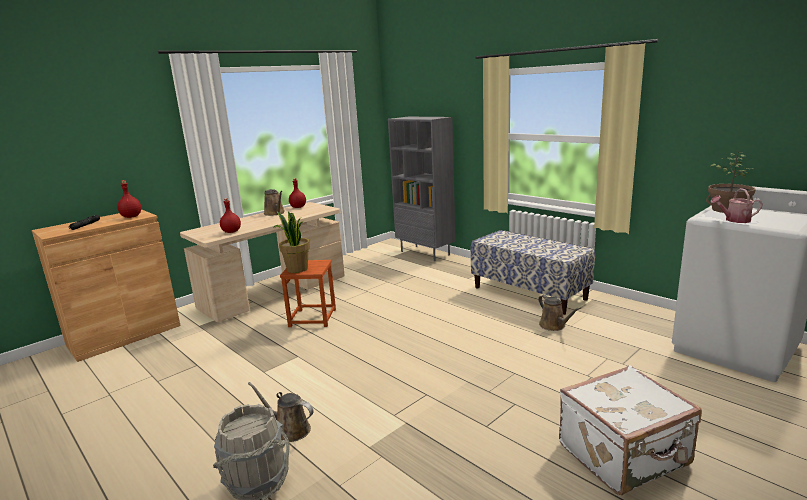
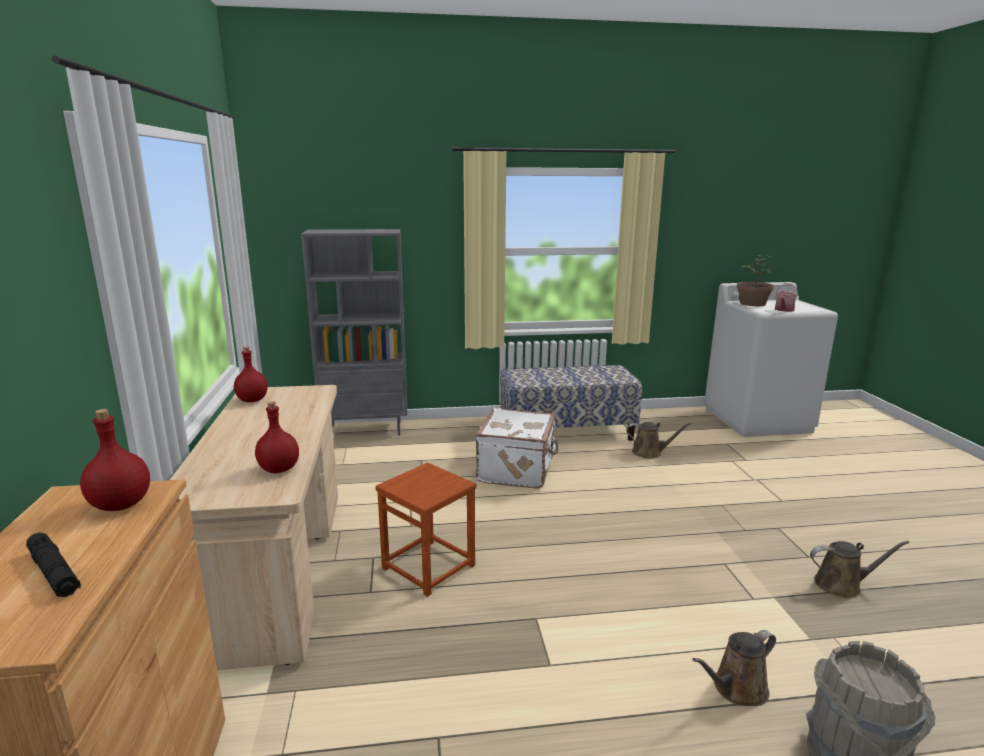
camera: 55 degrees left, 0 degrees up
brown watering can [264,189,285,216] -> brown watering can moved to [810,541,910,598]
potted plant [273,211,310,273] -> none
white suitcase [559,365,702,495] -> white suitcase moved to [476,408,558,489]

